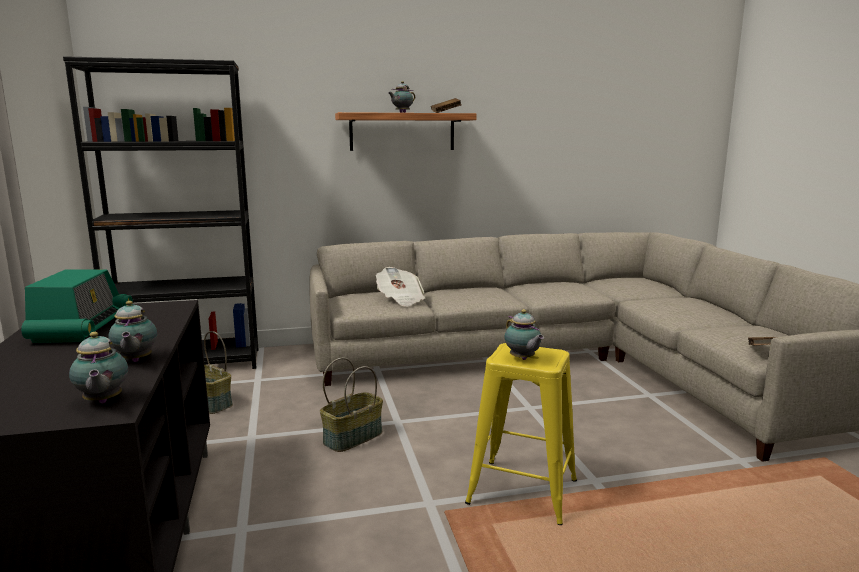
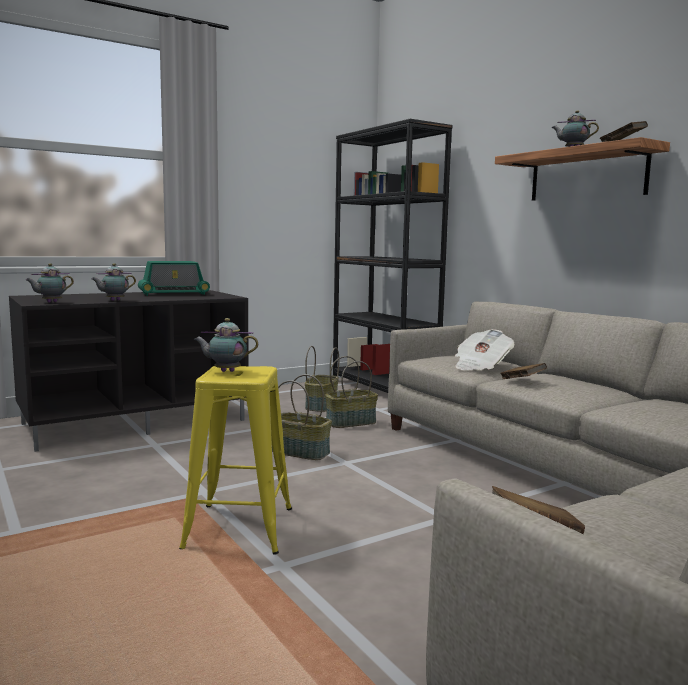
camera: 70 degrees right, 5 degrees down
teapot [504,309,544,360] -> teapot turned 45 degrees clockwise [194,318,258,372]
none -> basket [325,356,378,428]
none -> brown book [500,363,547,379]

